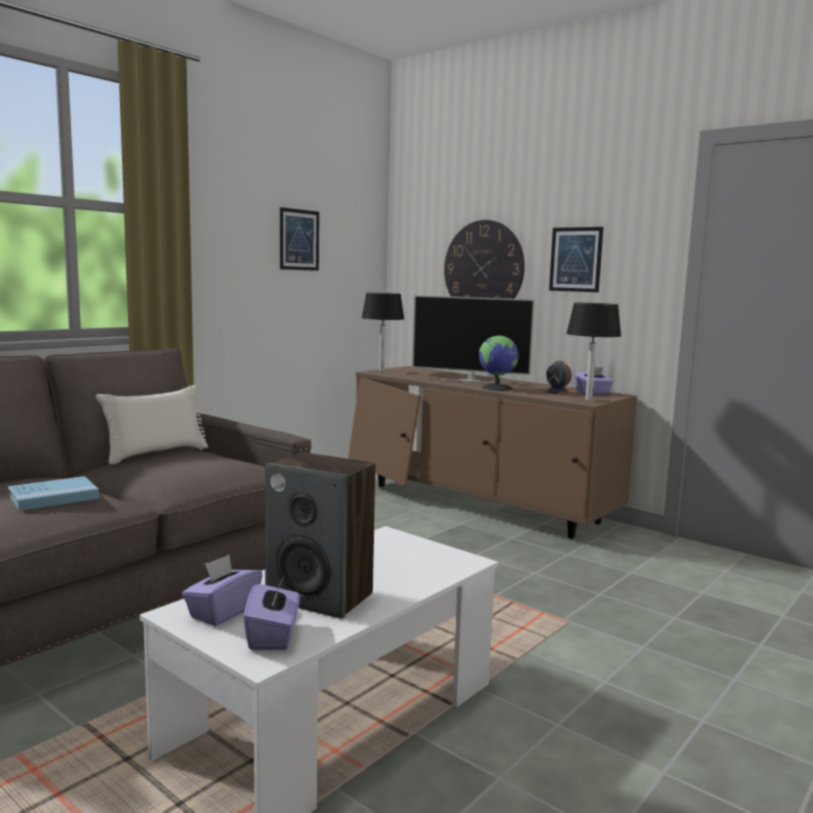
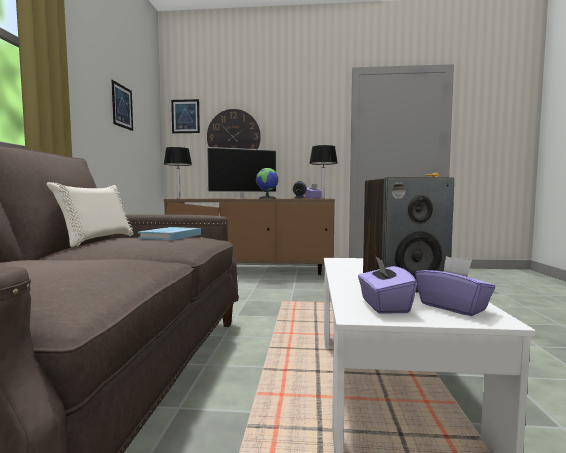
camera: 35 degrees left, 5 degrees down
blue book [8,476,99,511] -> blue book moved to [138,227,201,240]
picture [549,227,603,292] -> picture moved to [171,99,200,133]

